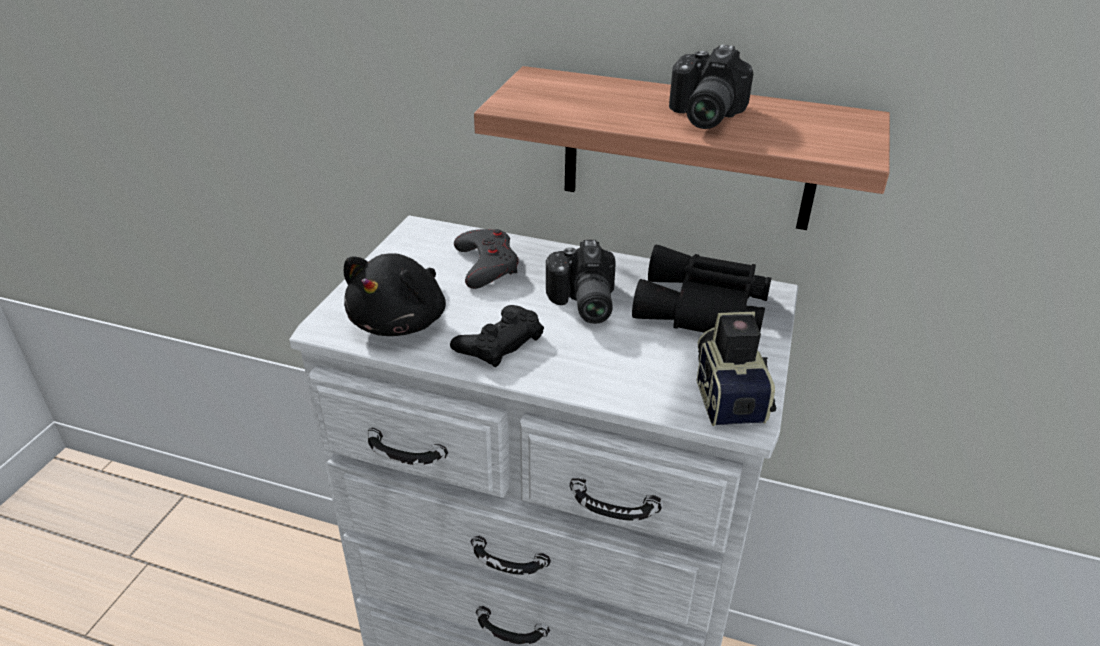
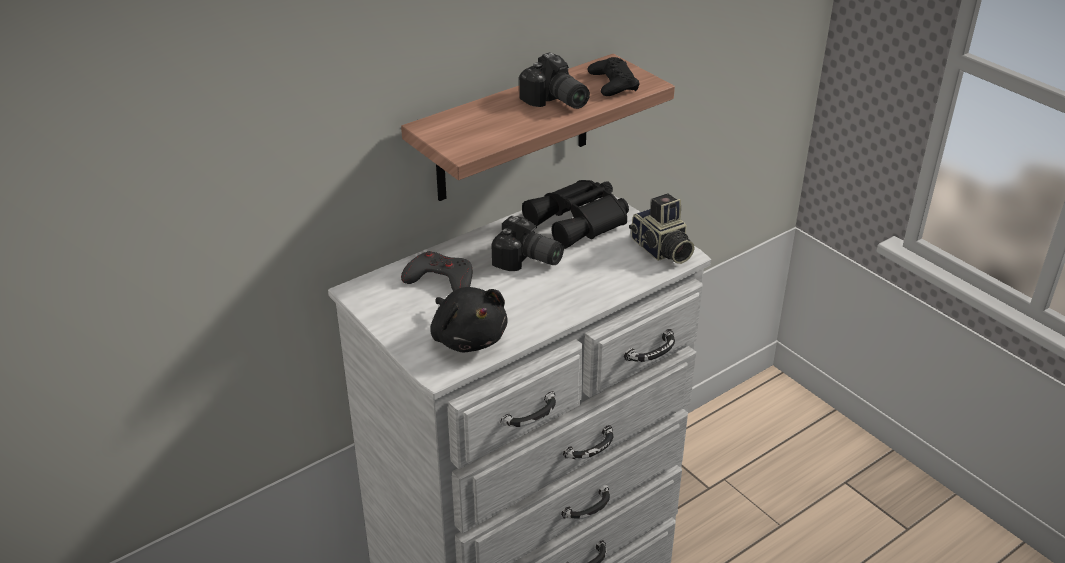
camera: 55 degrees left, 0 degrees up
black game controller [450,305,544,367] -> black game controller moved to [587,57,639,96]
camera [696,310,776,426] -> camera turned 150 degrees counterclockwise [629,193,695,264]

